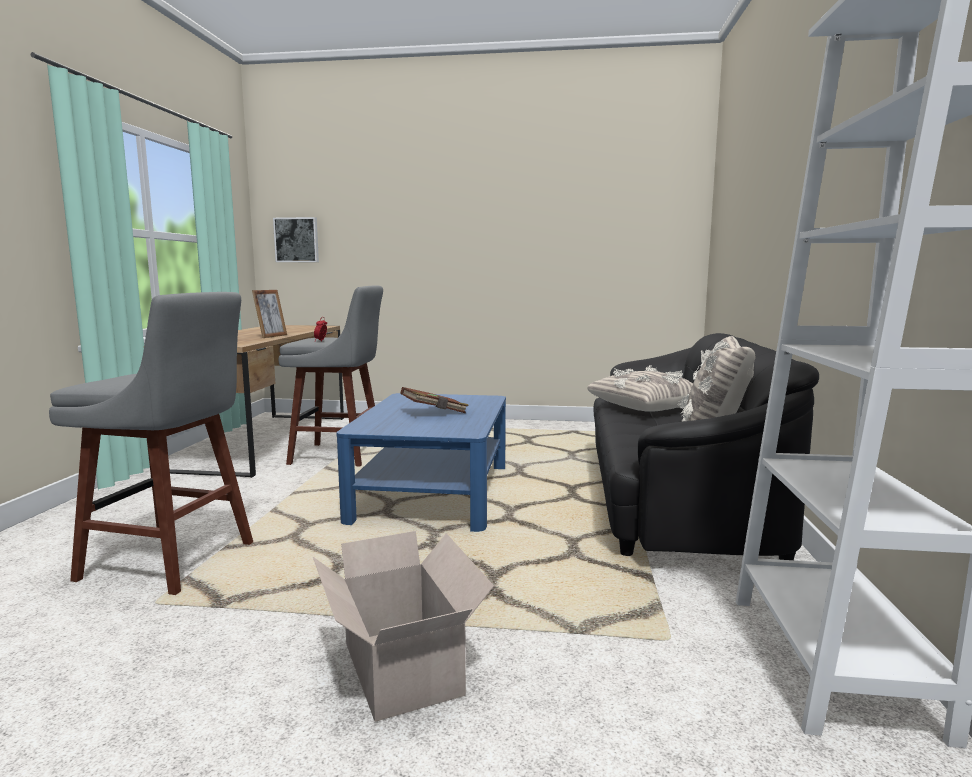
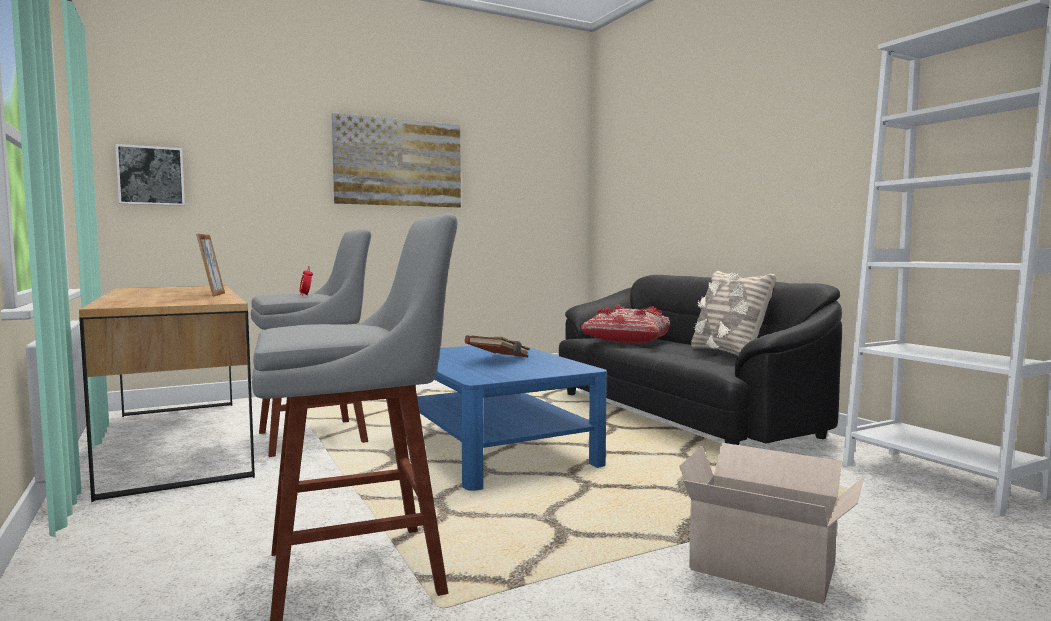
camera: 35 degrees left, 5 degrees down
beige pillow [587,365,693,412] -> red pillow [581,304,670,344]
none -> picture [332,113,461,208]

